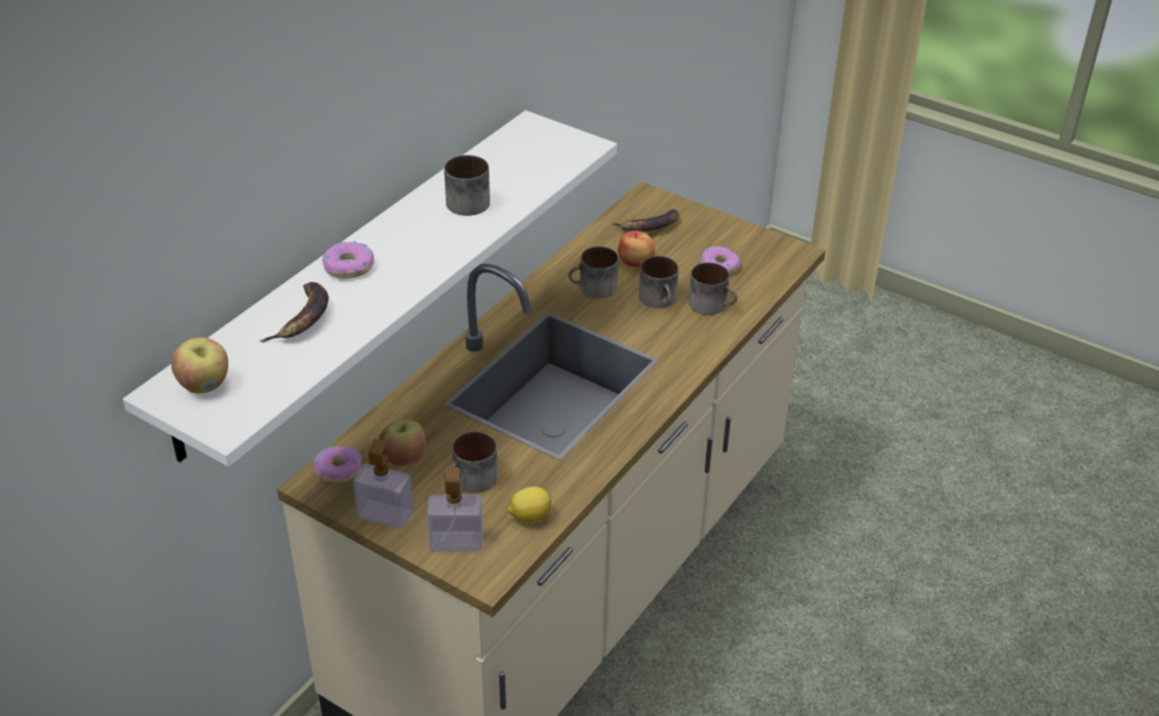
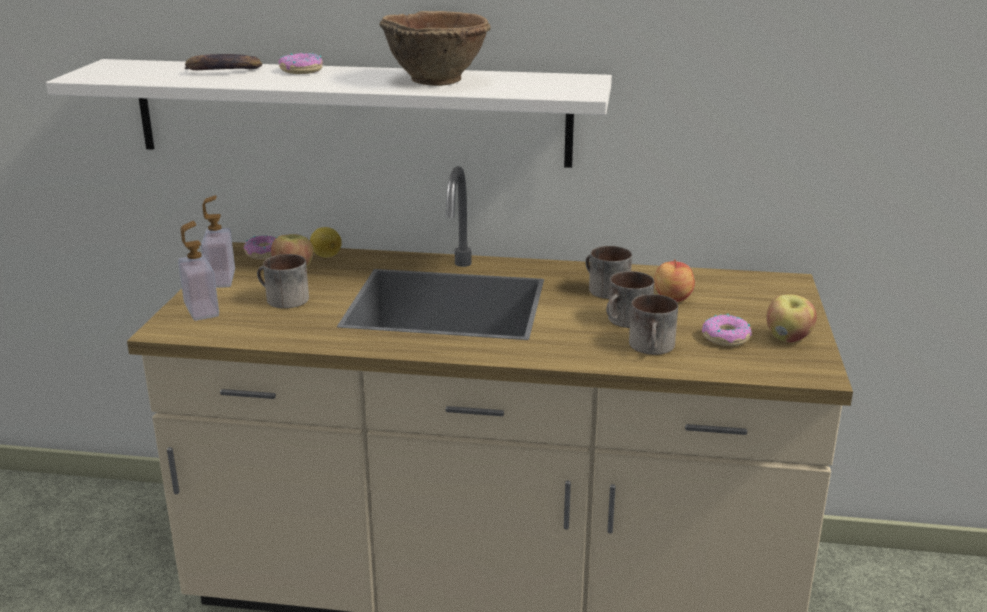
camera: 65 degrees right, 15 degrees down
apple [171,337,228,393] -> apple moved to [766,294,817,342]
mug [444,155,490,216] -> brown bowl [379,11,491,86]
lemon [508,487,551,523] -> lemon moved to [310,227,341,257]
banana [612,209,679,232] -> none

